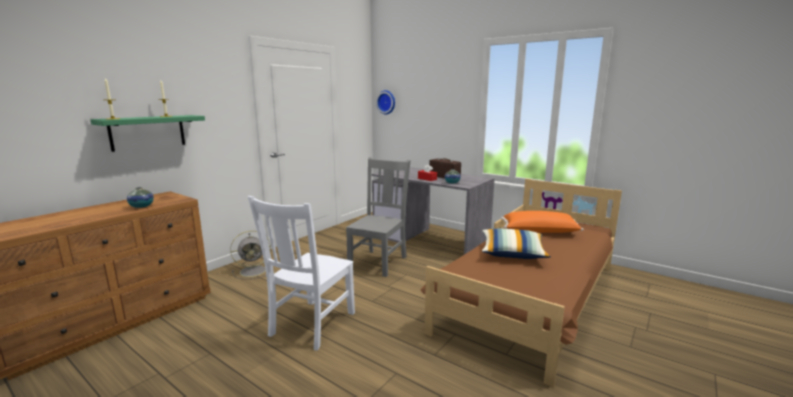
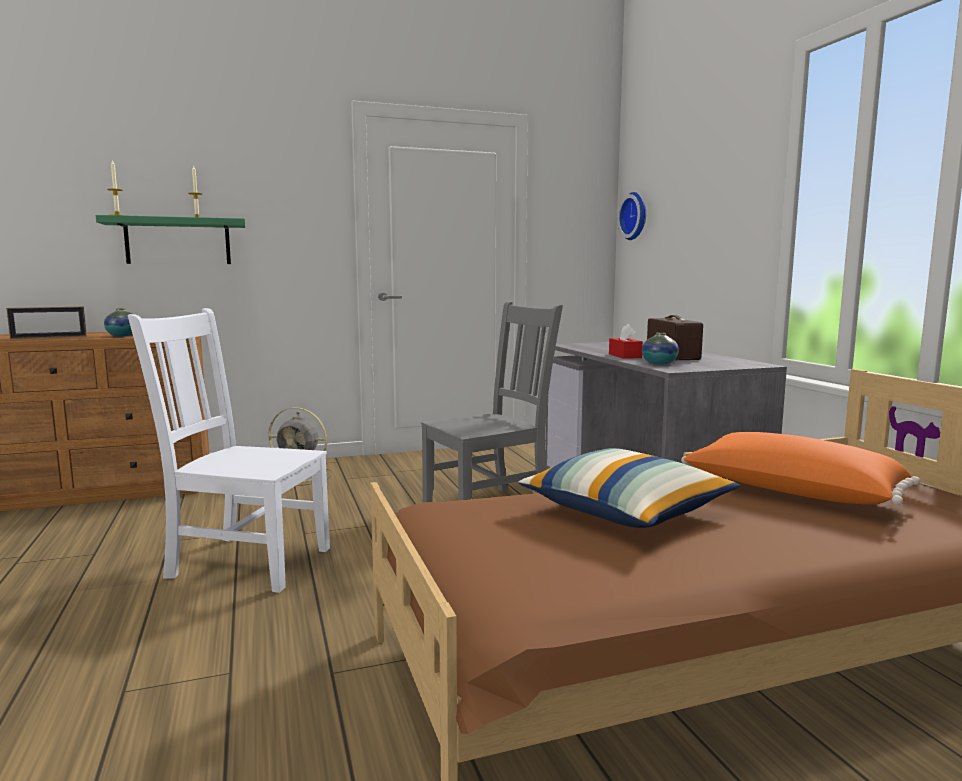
camera: 35 degrees right, 5 degrees down
white chair [248,196,355,350] -> white chair turned 45 degrees clockwise [128,308,330,593]
none -> picture frame [6,307,87,339]

